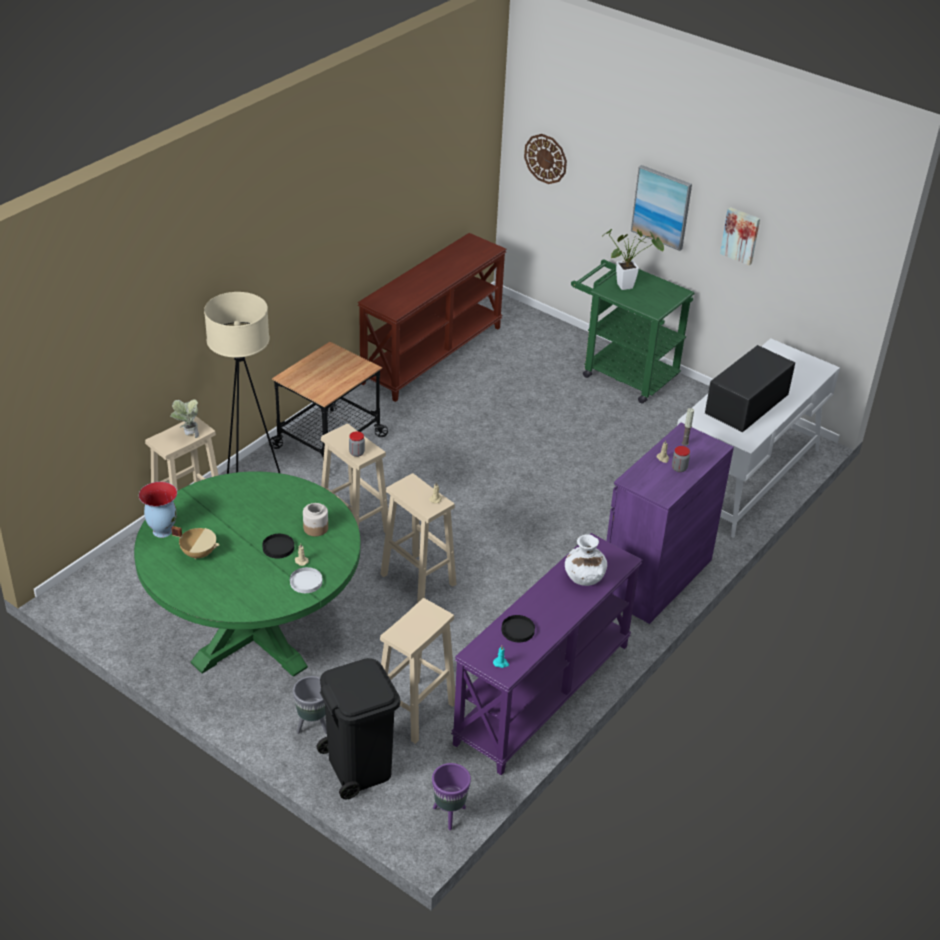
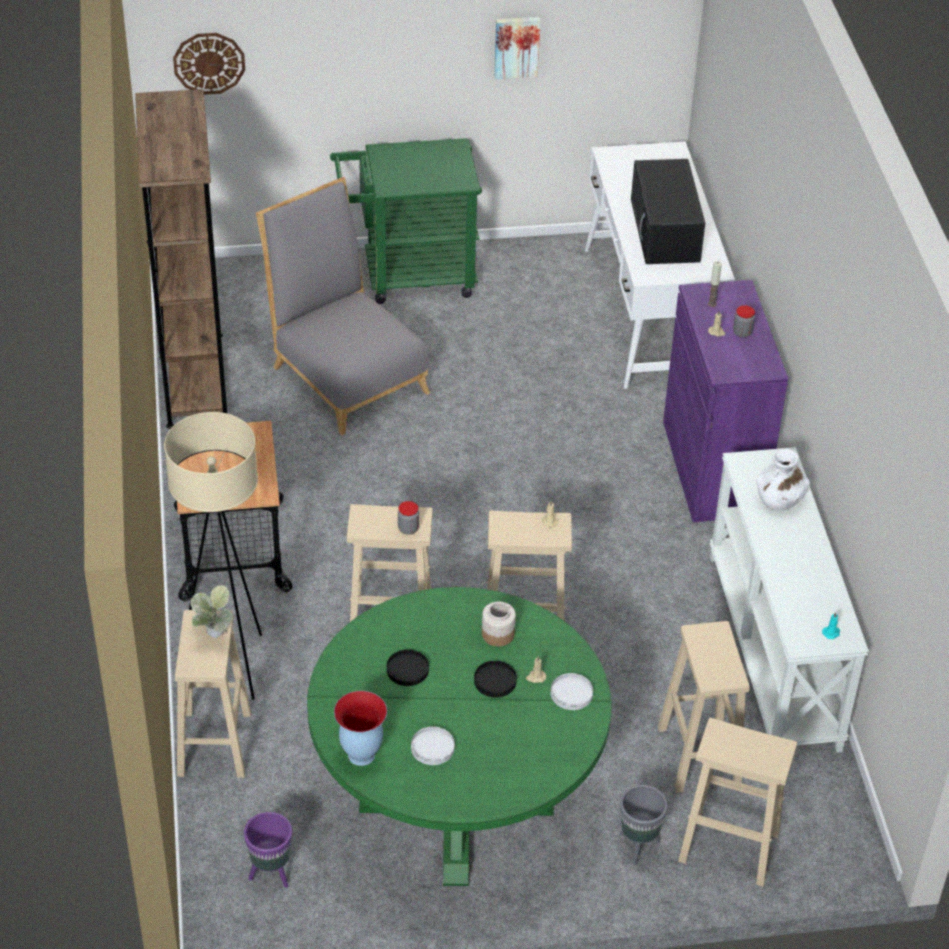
camera: 45 degrees left, 5 degrees up
beige cooking pot [171,526,219,560] -> white plate [411,726,455,765]
black trash can [316,658,401,799] -> beige stool [678,718,797,887]
brown console table [358,233,507,402] -> brown bookcase [135,89,227,429]
purple planter [432,763,471,830] -> purple planter moved to [244,812,292,888]
purple console table [451,533,642,775] -> white console table [710,447,869,753]
black plate [501,615,535,642] -> black plate moved to [387,650,429,686]
potted plant [601,229,664,290] -> none
picture [631,165,692,251] -> none
none -> grey chair [256,177,430,435]

